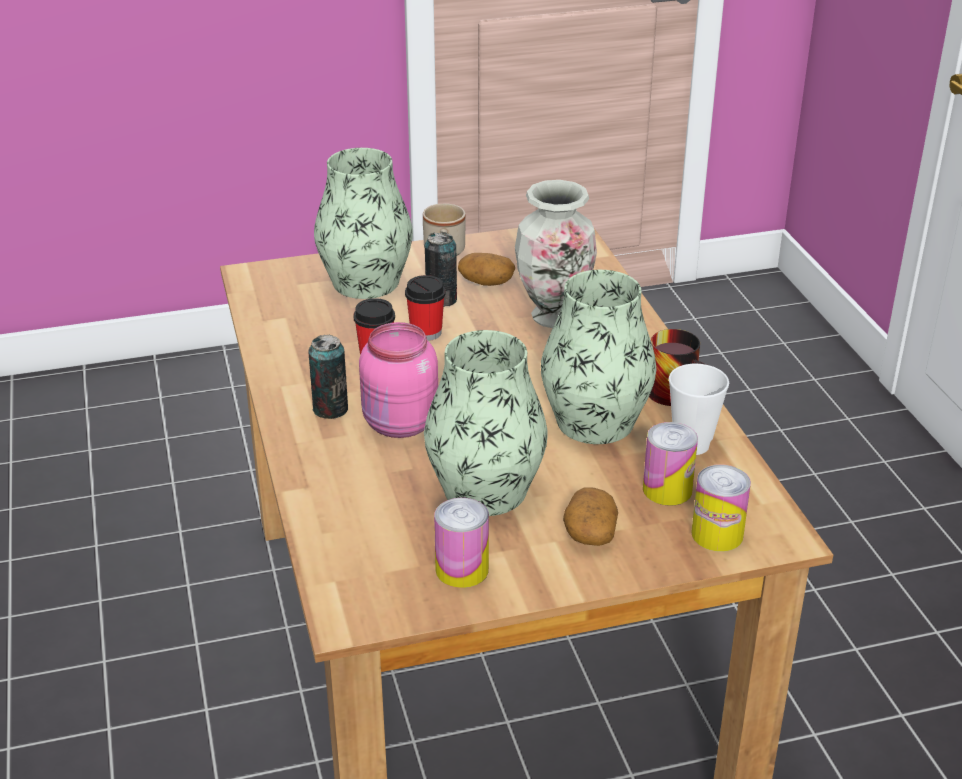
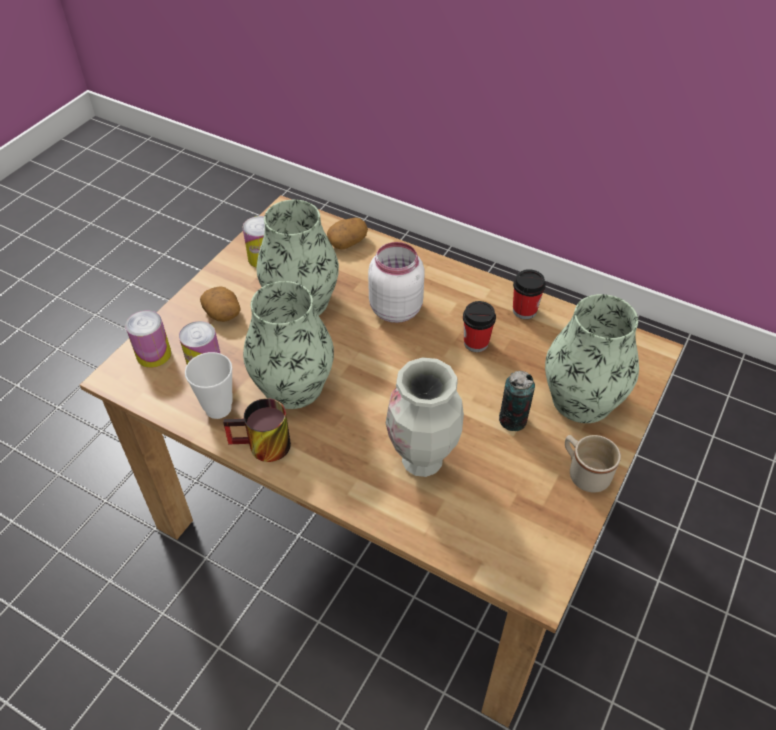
camera: 135 degrees right, 15 degrees up
can [308,335,348,419] -> none
pink jar [359,322,438,438] -> white jar [368,242,425,323]
cup [405,275,446,341] -> cup moved to [513,269,546,319]
potato [458,253,515,286] -> potato moved to [327,218,368,250]

